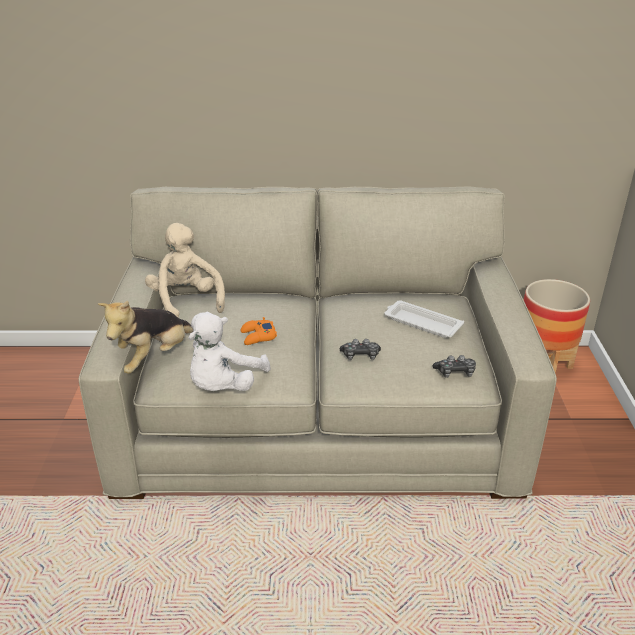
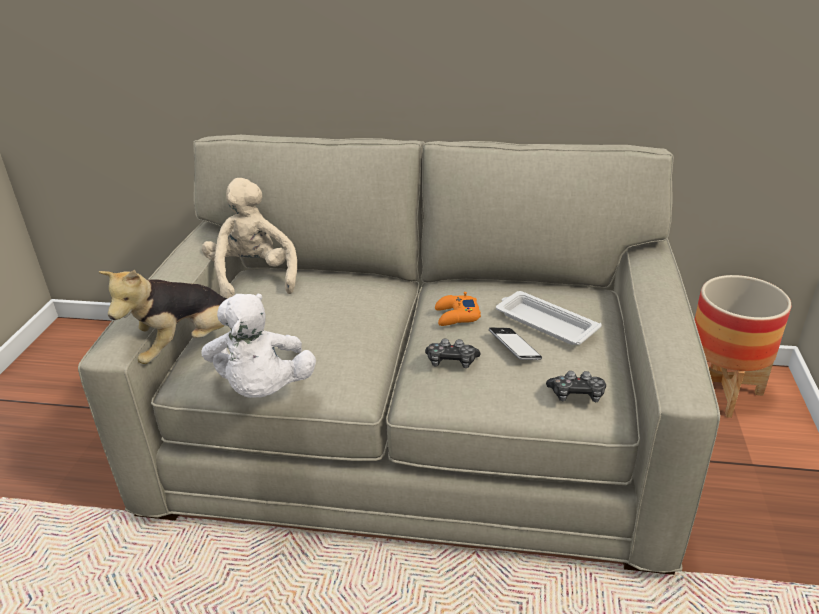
camera: 10 degrees right, 0 degrees up
white plush toy [188,312,271,391] -> white plush toy turned 45 degrees counterclockwise [201,294,316,398]
orange game controller [241,317,277,345] -> orange game controller moved to [435,292,481,326]
none -> phone [489,327,542,360]

